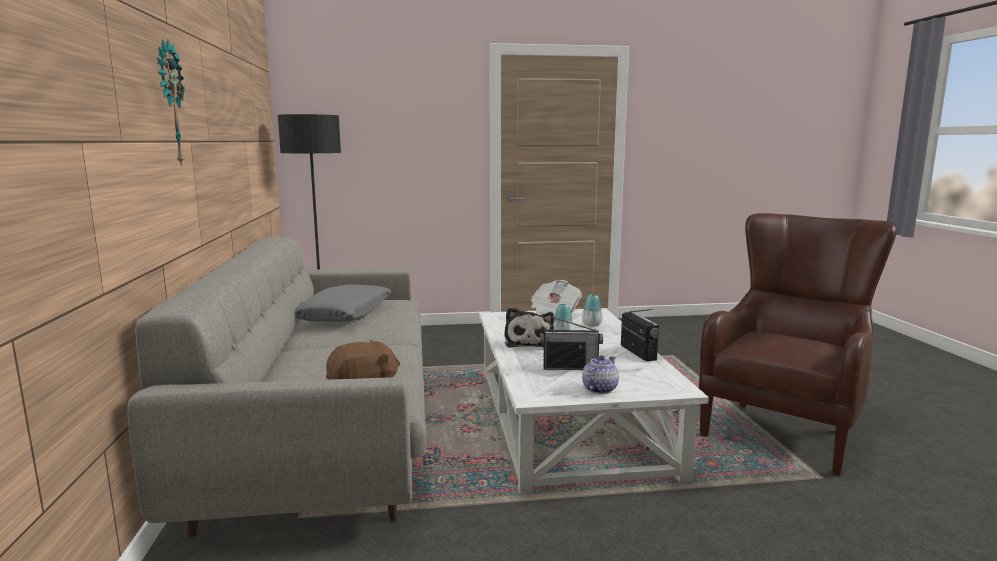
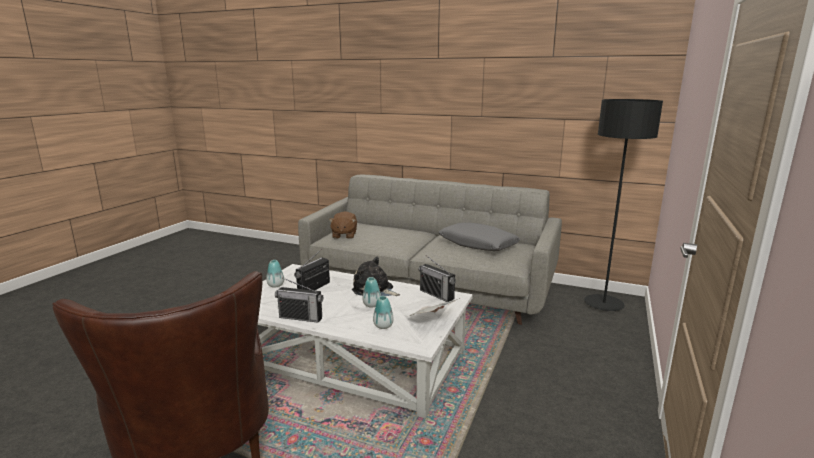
camera: 120 degrees right, 5 degrees up
wall clock [157,39,185,166] -> none
teapot [582,355,619,394] -> vase [266,260,284,288]
none -> radio [419,255,456,302]

